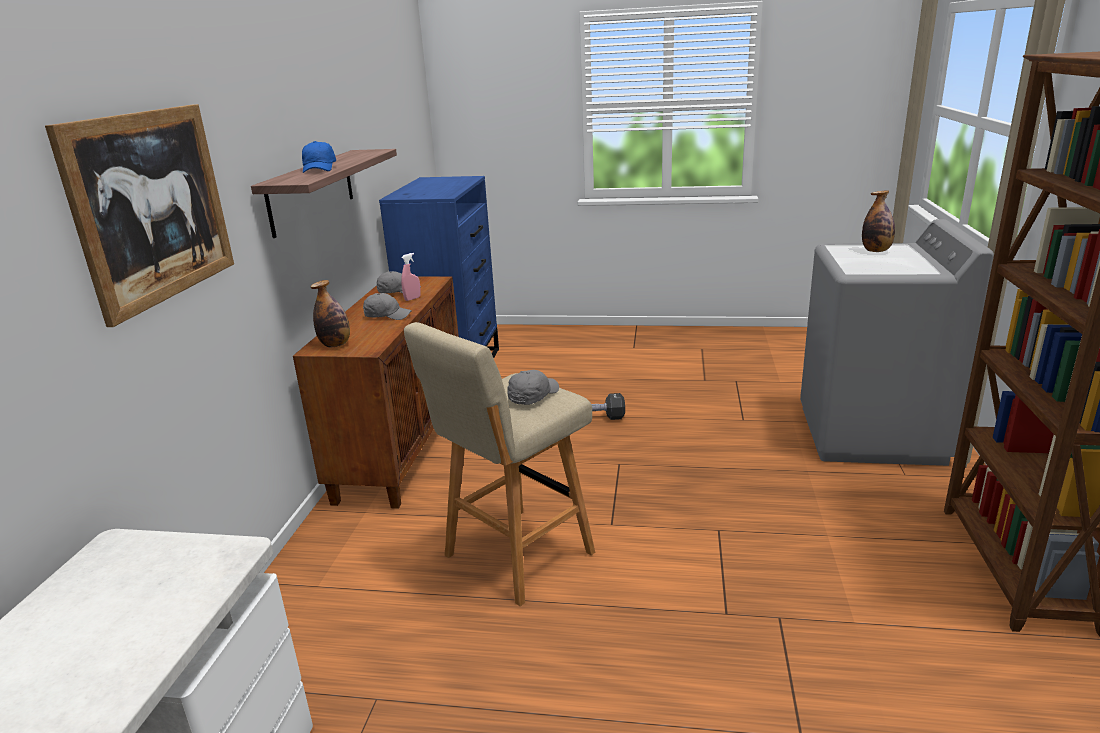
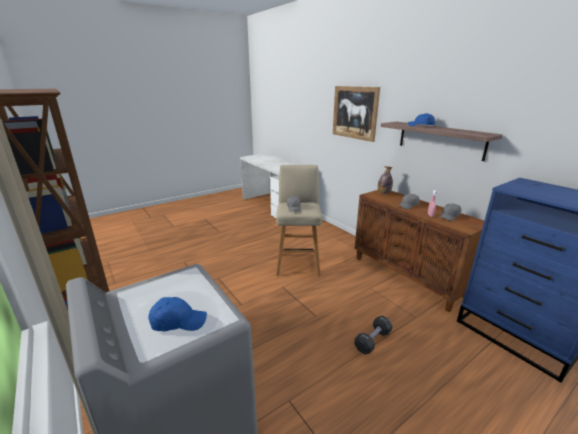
camera: 135 degrees right, 0 degrees up
bottle [862,190,895,252] -> blue cap [148,297,207,332]

